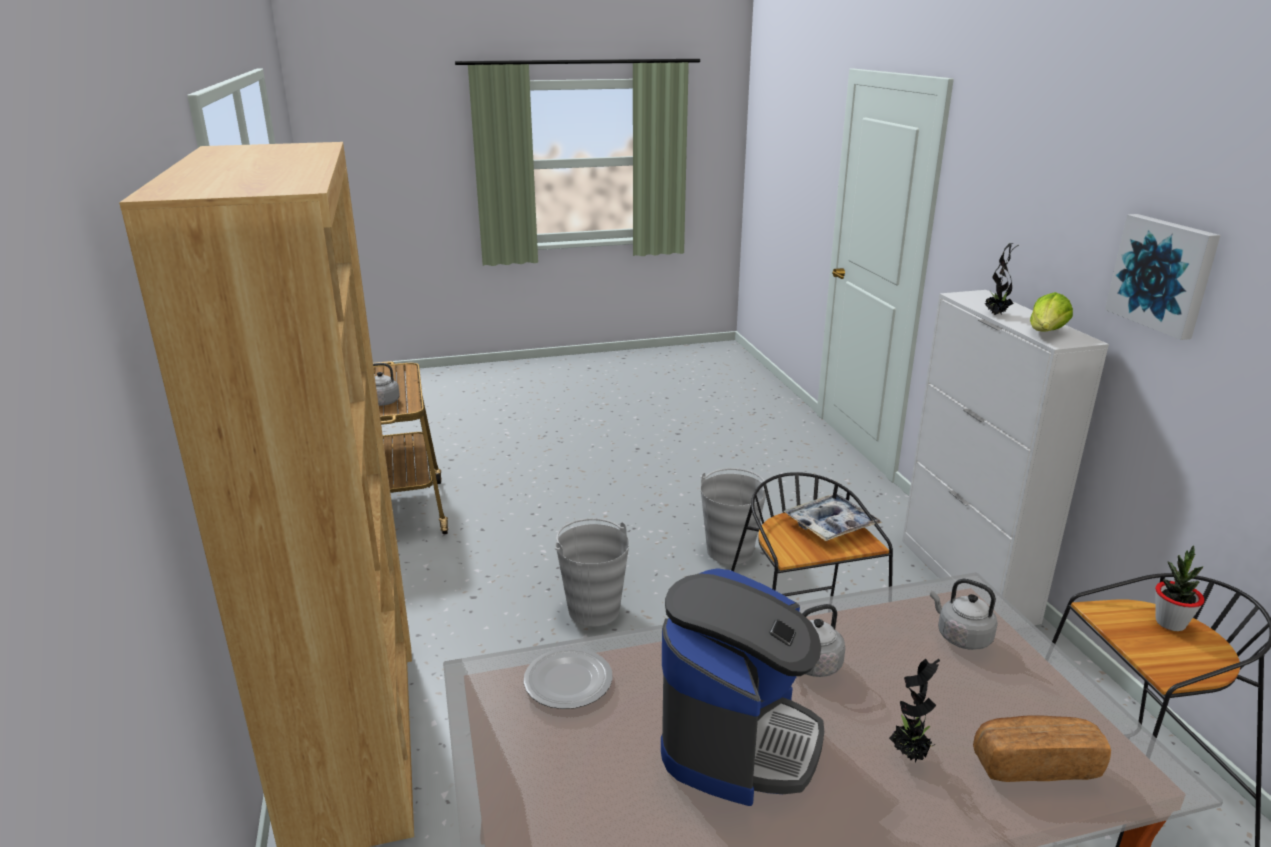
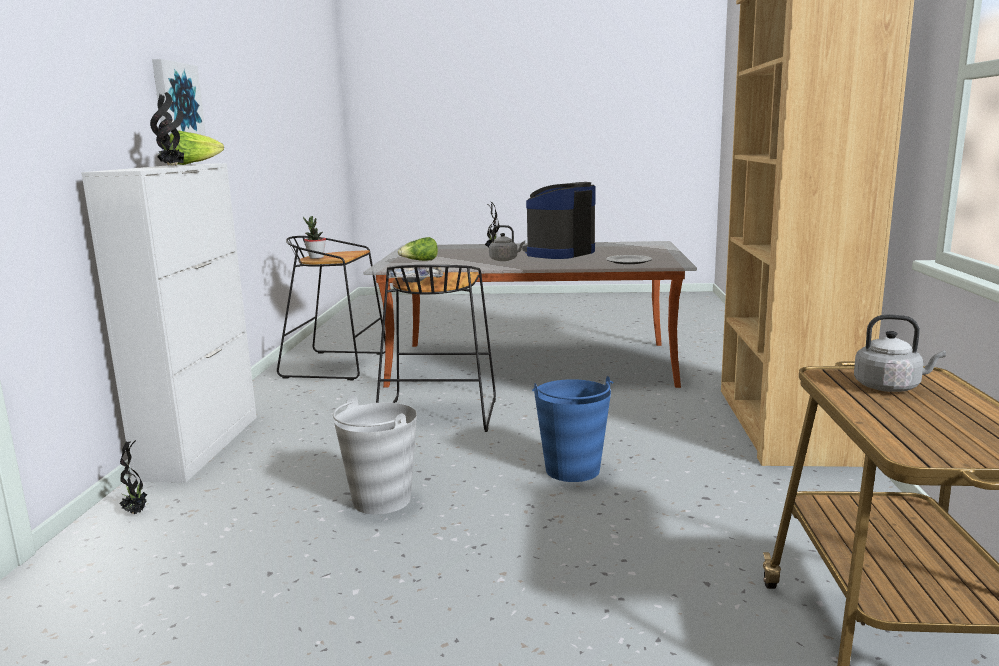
camera: 160 degrees left, 10 degrees down
grey bucket [555,518,629,627] -> blue bucket [532,376,614,482]
grey kettle [930,579,998,650] -> lettuce [398,237,438,261]
bread [973,715,1111,782] -> none
none -> potted plant [120,440,150,514]

